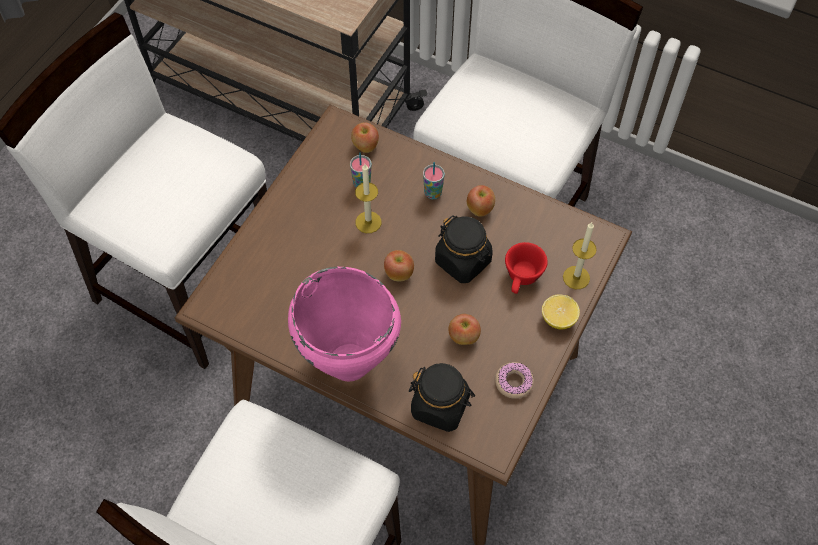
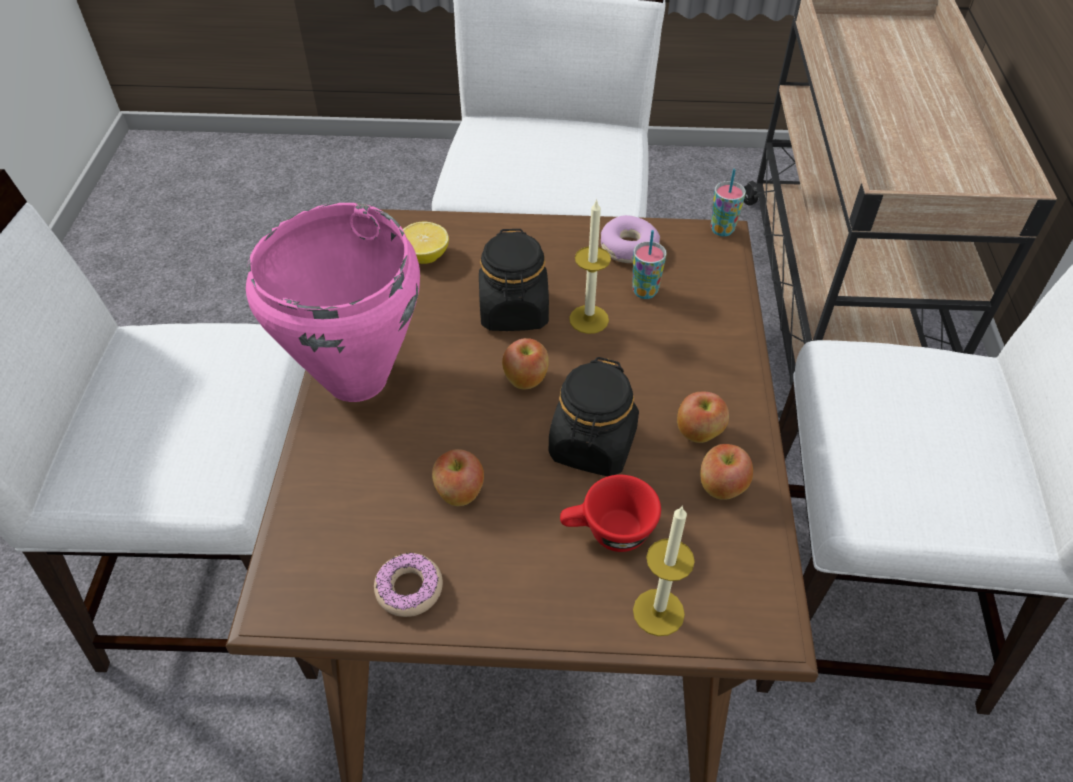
camera: 65 degrees right, 10 degrees down
apple [351,123,379,153] -> apple moved to [700,444,753,500]
black jar [409,363,475,432] -> black jar moved to [479,229,549,331]
cup [423,162,445,199] -> cup moved to [711,169,746,236]
lemon [542,294,580,330] -> lemon moved to [403,222,449,264]
none -> donut [601,215,660,263]

